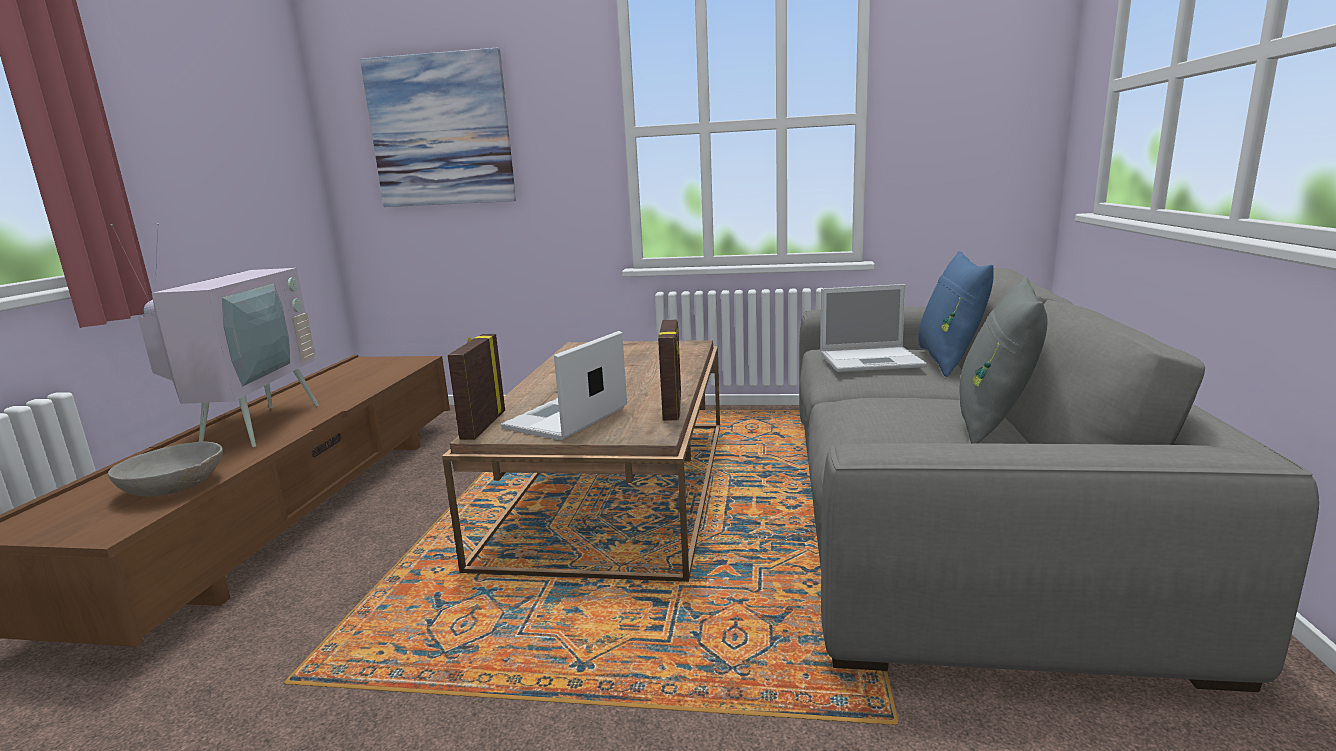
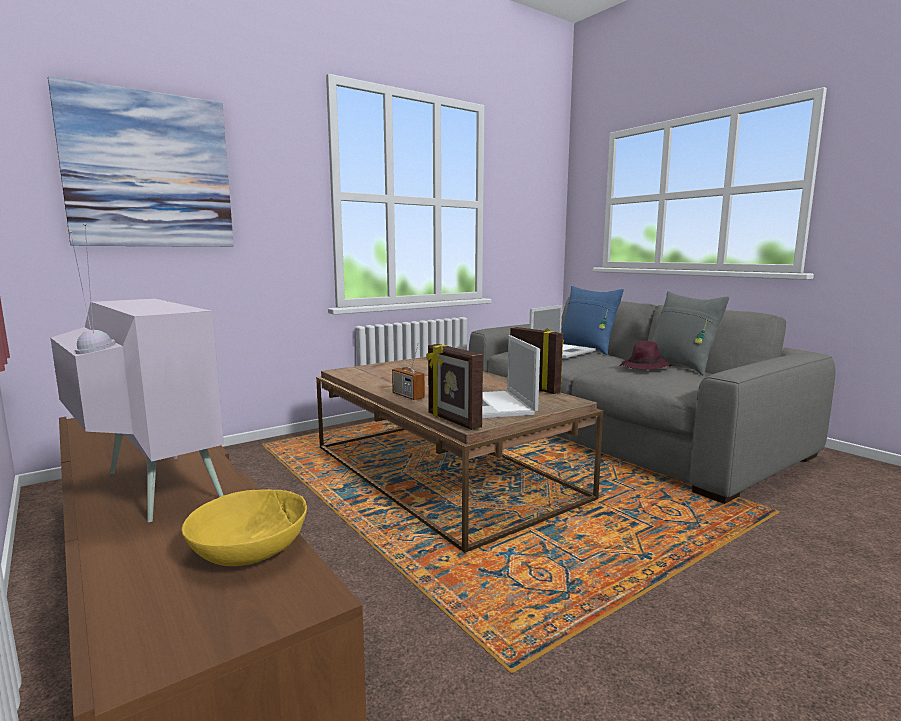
camera: 45 degrees left, 5 degrees down
grey bowl [108,442,223,497] -> yellow bowl [181,489,307,566]
none -> radio [392,343,425,400]
none -> purple hat [620,341,671,370]

